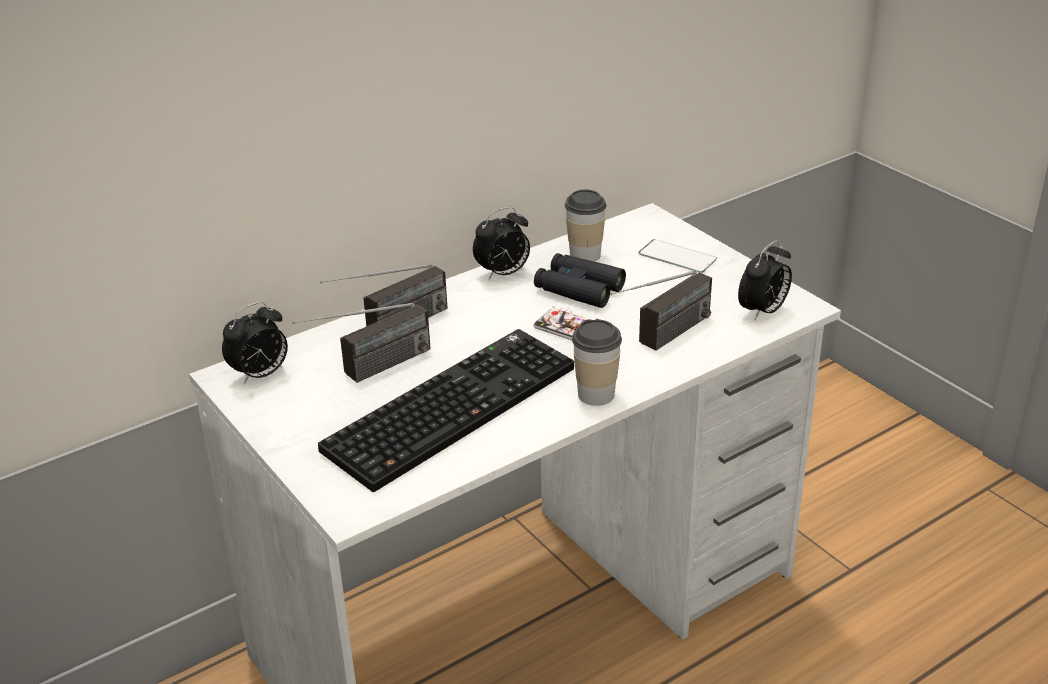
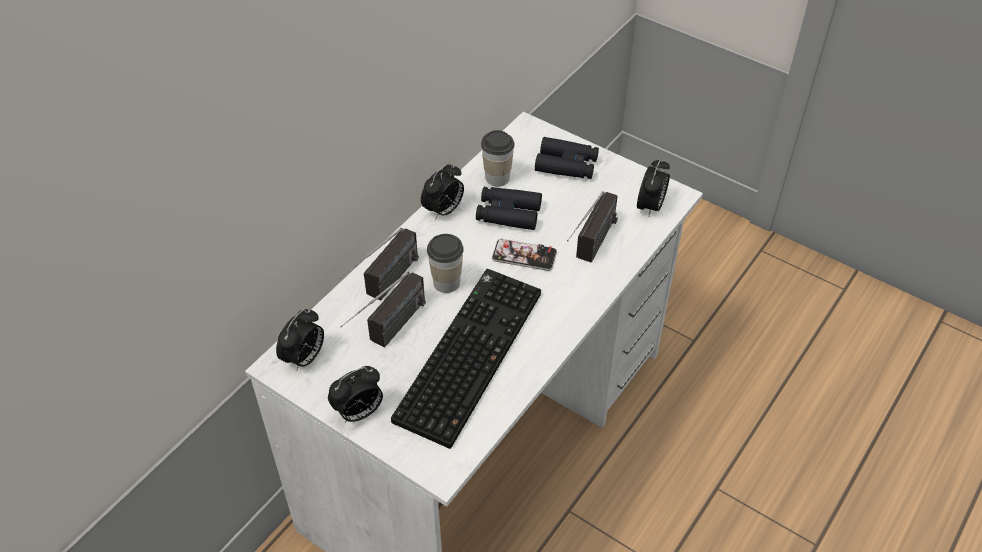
camera: 20 degrees left, 15 degrees up
cup [572,319,622,406] -> cup moved to [427,234,464,293]
phone [638,239,717,273] -> black binoculars [535,137,599,179]
none -> alarm clock [328,366,383,422]

